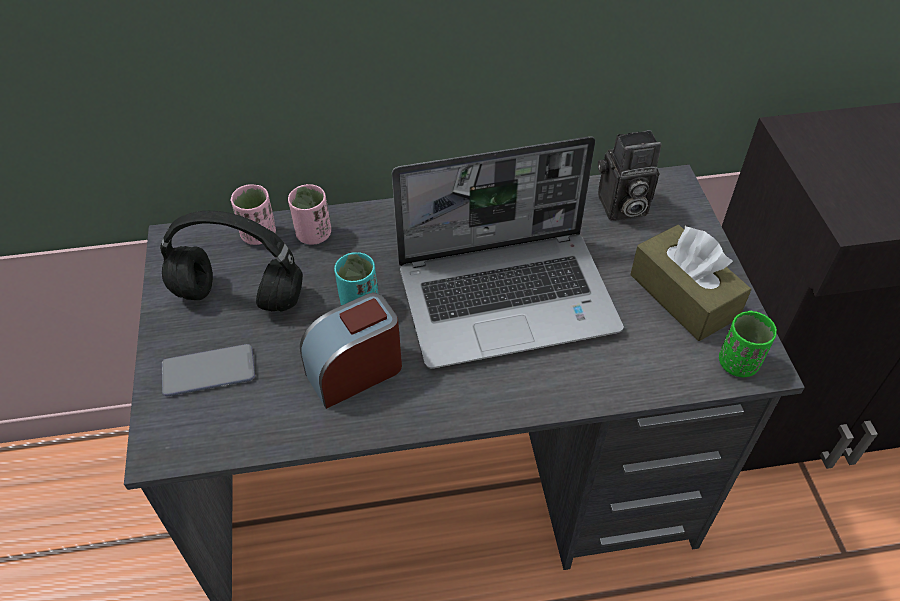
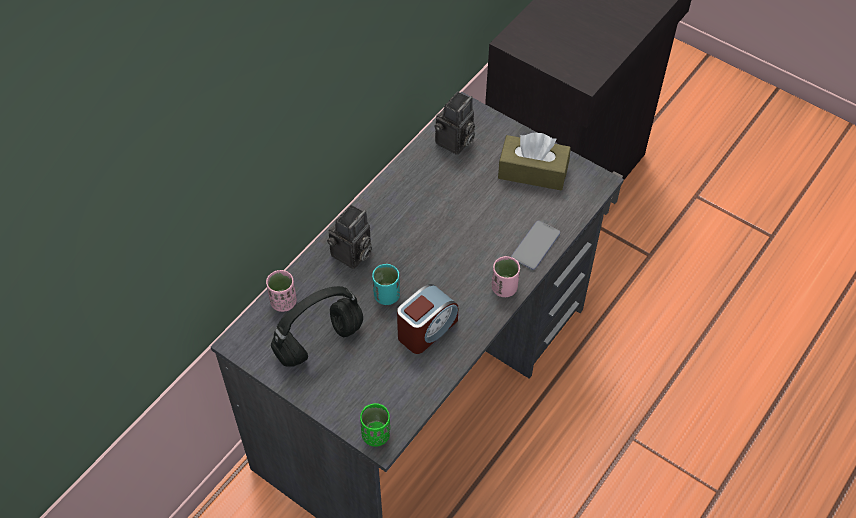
camera: 45 degrees left, 5 degrees up
phone [162,344,255,396] -> phone moved to [511,221,560,270]
pink cup [288,184,331,245] -> pink cup moved to [492,256,520,297]
alarm clock [300,293,402,409] -> alarm clock turned 150 degrees counterclockwise [397,284,458,354]
laptop [392,136,624,369] -> none
green cup [719,310,777,377] -> green cup moved to [360,403,390,447]
none -> camera [327,204,372,269]

